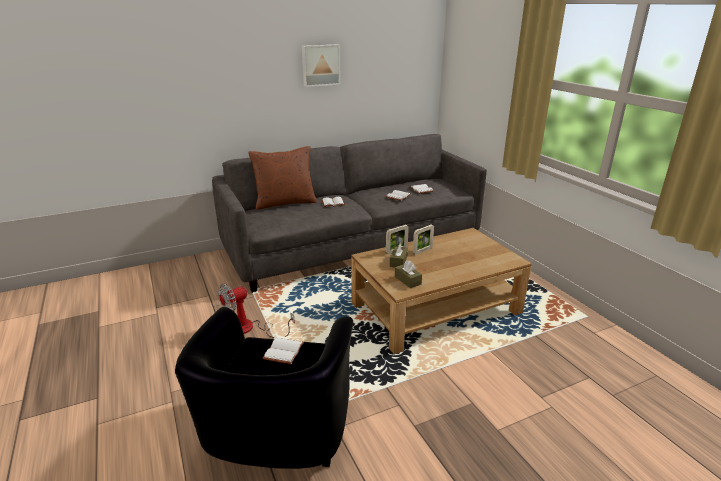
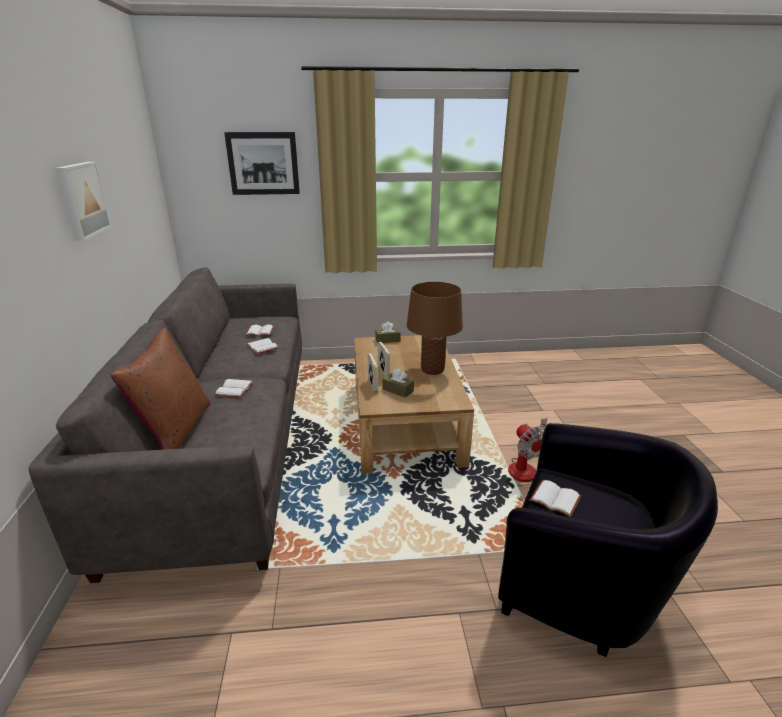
camera: 70 degrees left, 0 degrees up
fan [218,284,295,338] -> fan moved to [508,418,547,482]
brown tissue box [395,260,422,288] -> brown tissue box moved to [375,321,400,343]
none -> picture [224,132,300,195]
none -> brown table lamp [407,282,463,375]

